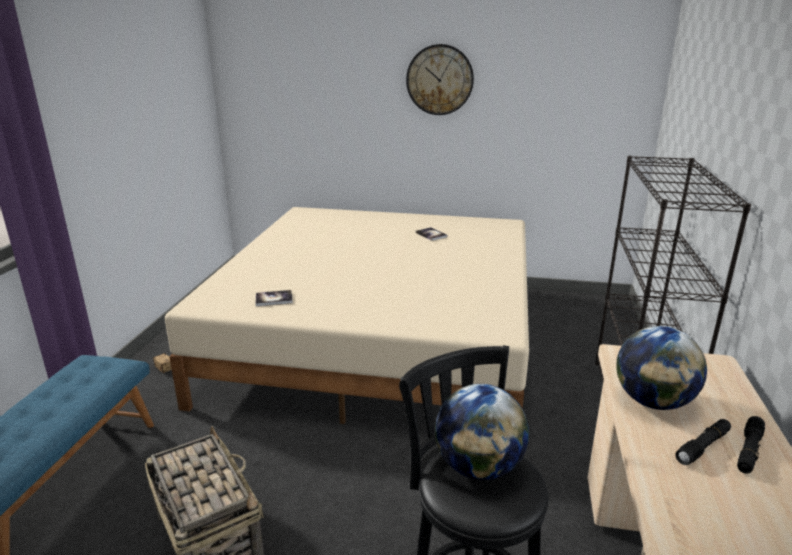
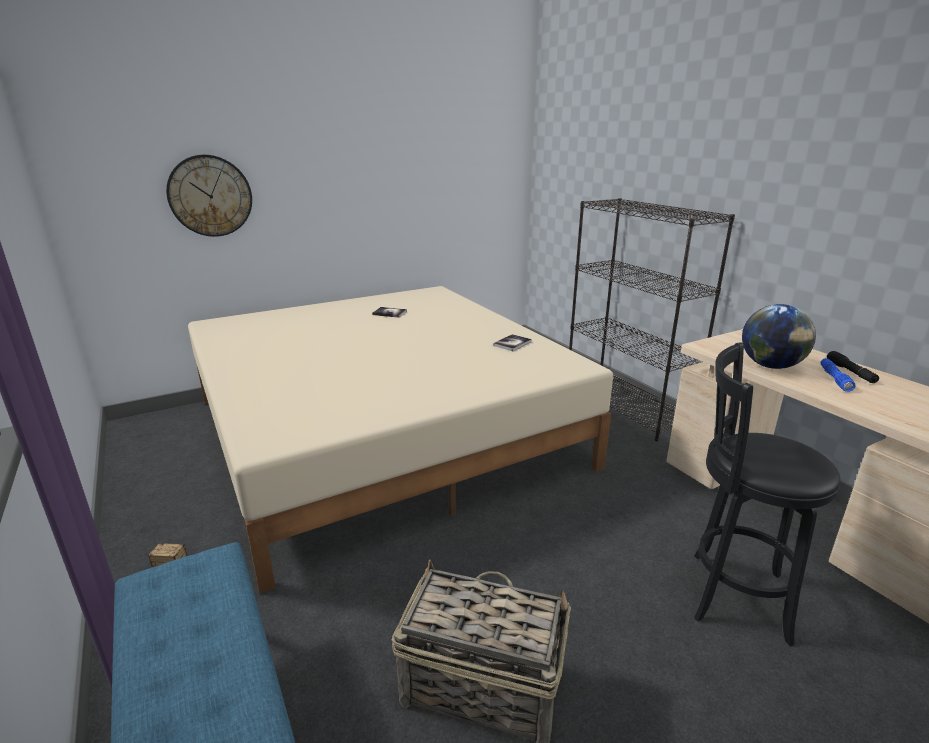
camera: 40 degrees left, 0 degrees up
book [256,290,293,306] -> book moved to [493,334,532,351]
wall clock [406,44,474,115] -> wall clock moved to [166,155,252,237]
globe [435,384,529,480] -> none
black flashlight [675,419,731,465] -> blue flashlight [821,358,856,392]

